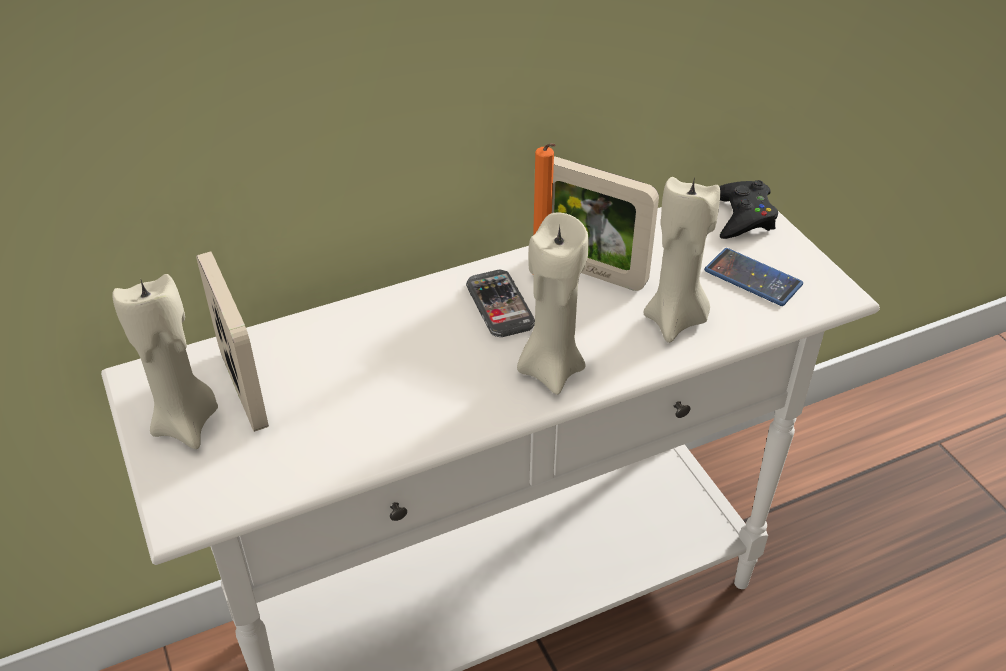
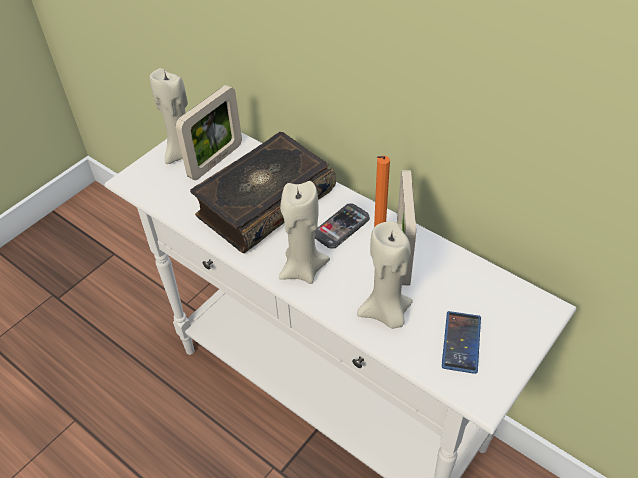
camera: 65 degrees right, 5 degrees up
black game controller [719,180,778,239] -> none
none -> book [190,132,336,253]

